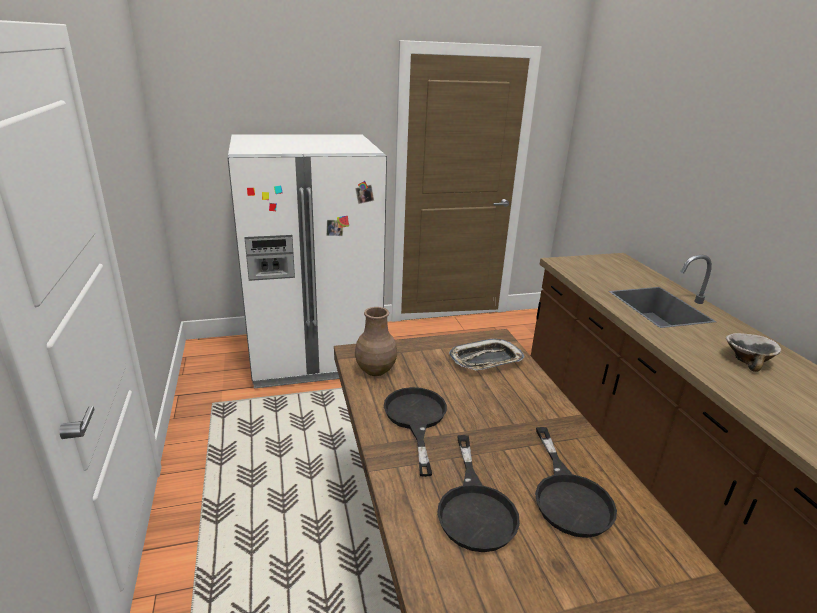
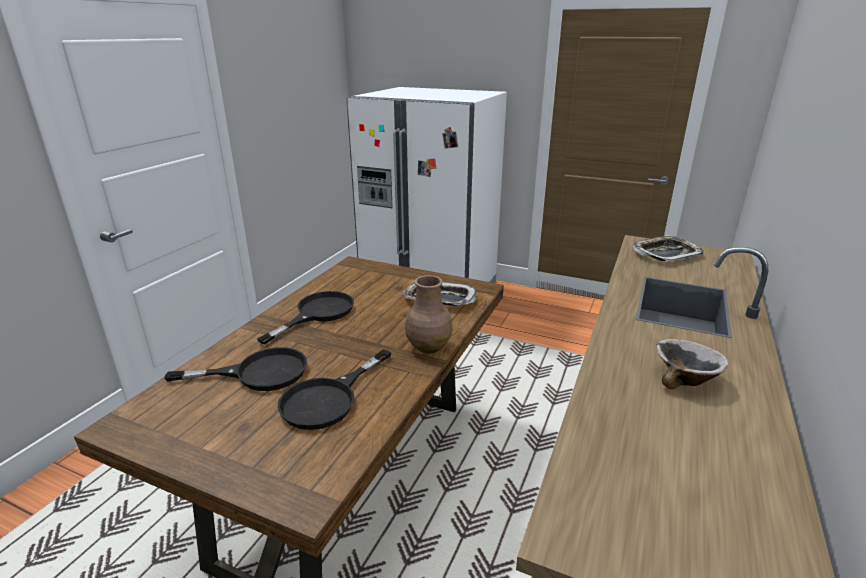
camera: 40 degrees right, 0 degrees up
brown vase [355,307,397,376] -> brown vase moved to [405,275,453,353]
black frying pan [437,435,520,552] -> black frying pan turned 135 degrees counterclockwise [164,347,307,391]
none -> tray [633,235,704,262]

